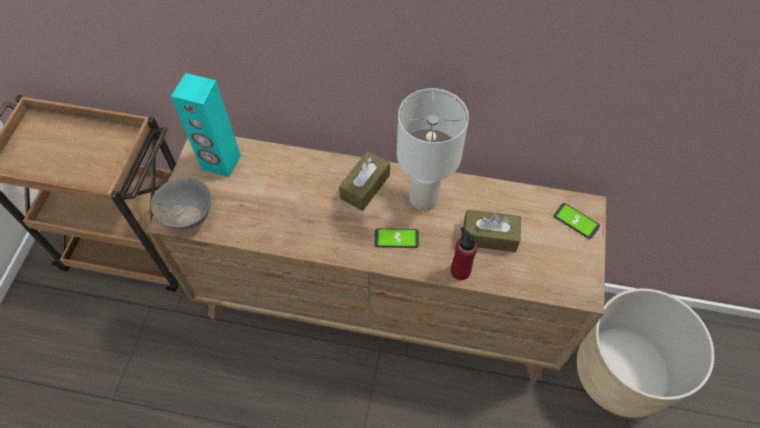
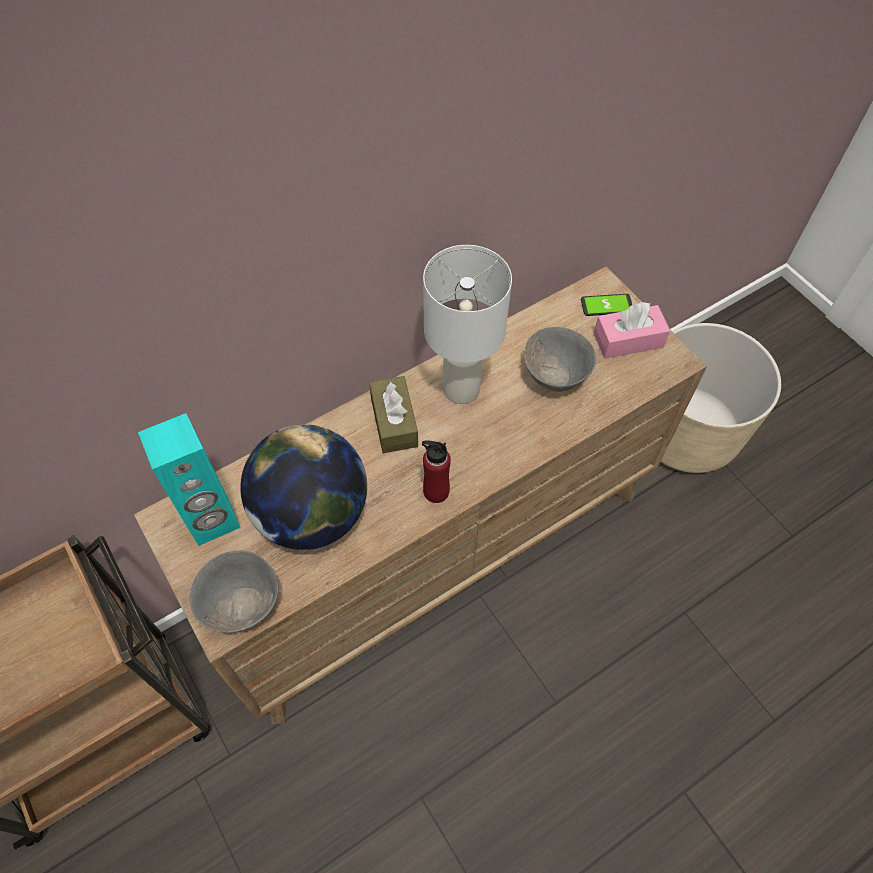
camera: 45 degrees left, 0 degrees up
phone [375,228,419,248] -> none
red bottle [451,227,477,280] -> red bottle moved to [422,440,451,503]
brown tissue box [463,210,521,252] -> grey bowl [524,327,596,392]
none -> globe [240,424,367,550]
none -> pink tissue box [594,302,670,359]

